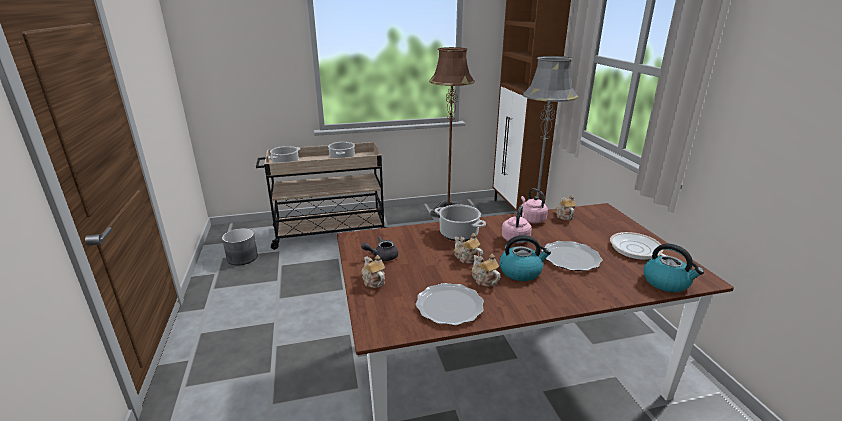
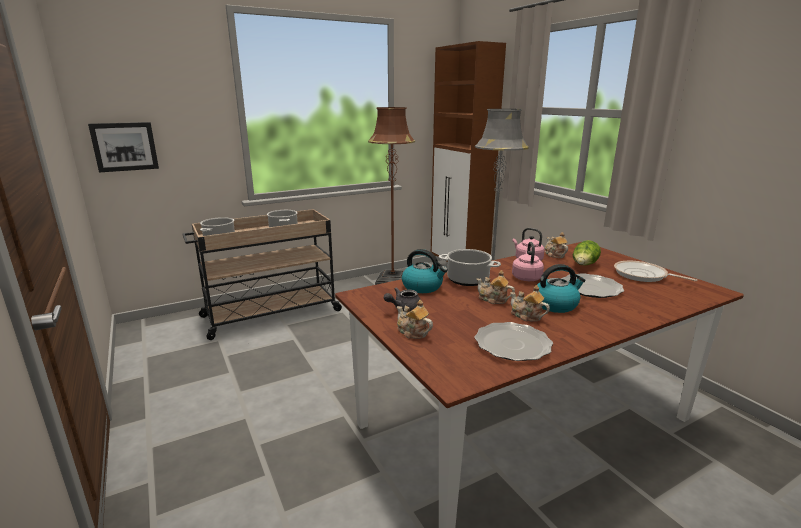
camera: 15 degrees left, 5 degrees down
grey planter [222,228,258,266] -> none
kettle [644,244,704,292] -> kettle moved to [402,249,448,293]
none -> picture [88,122,159,173]
none -> lettuce [573,240,601,265]

